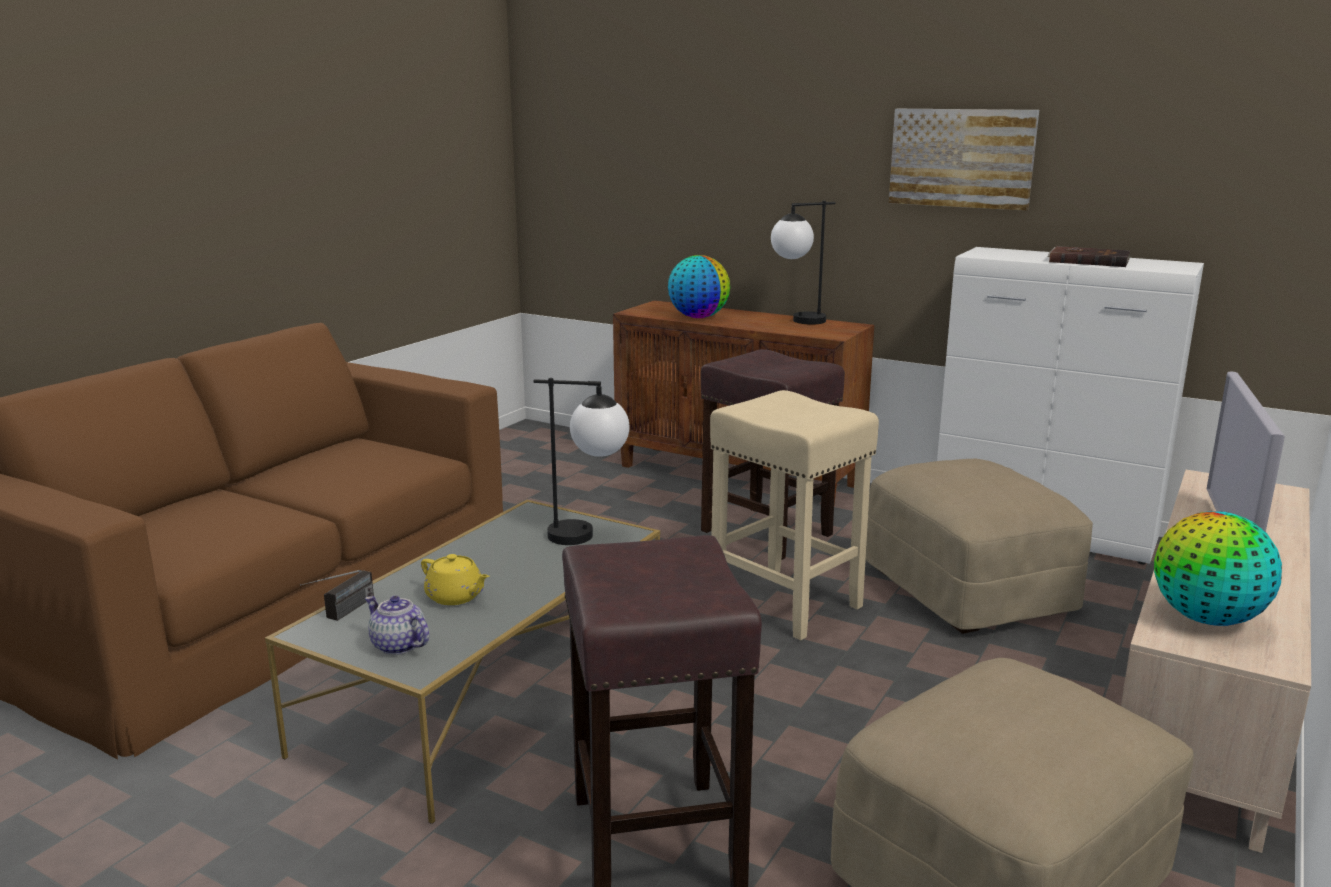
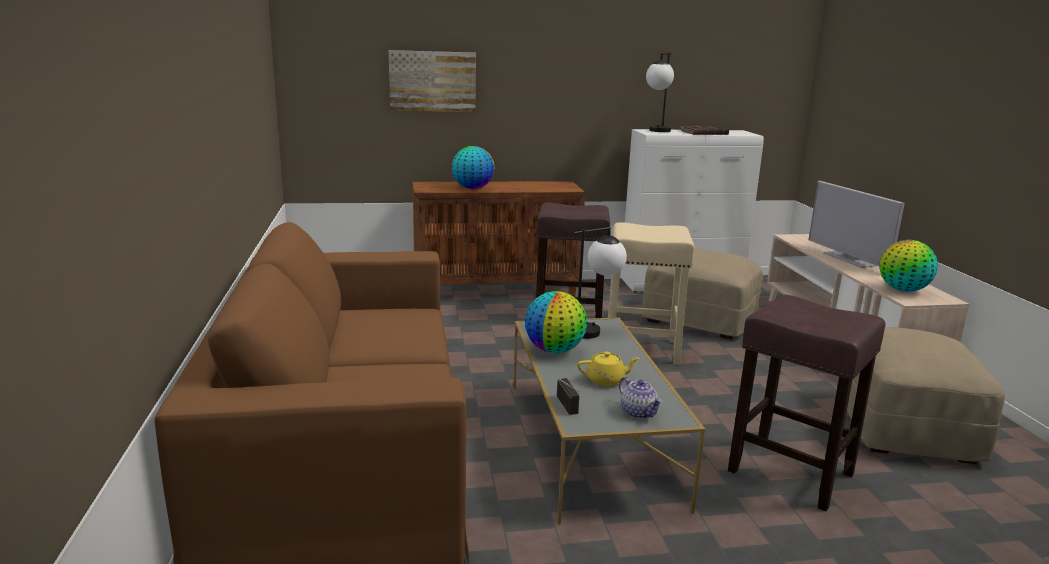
camera: 40 degrees left, 0 degrees up
teapot [365,596,429,655] -> teapot turned 120 degrees counterclockwise [619,377,663,419]
table lamp [771,201,836,325] -> table lamp moved to [646,52,674,132]
picture [889,109,1039,211] -> picture moved to [389,50,476,112]
none -> globe [525,291,587,353]

